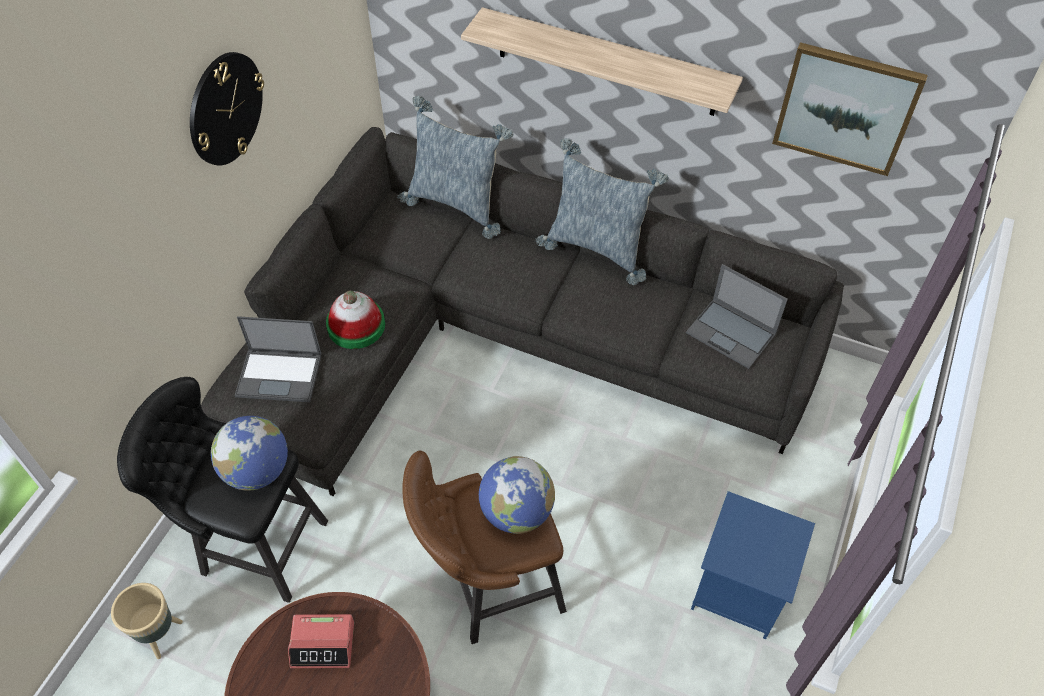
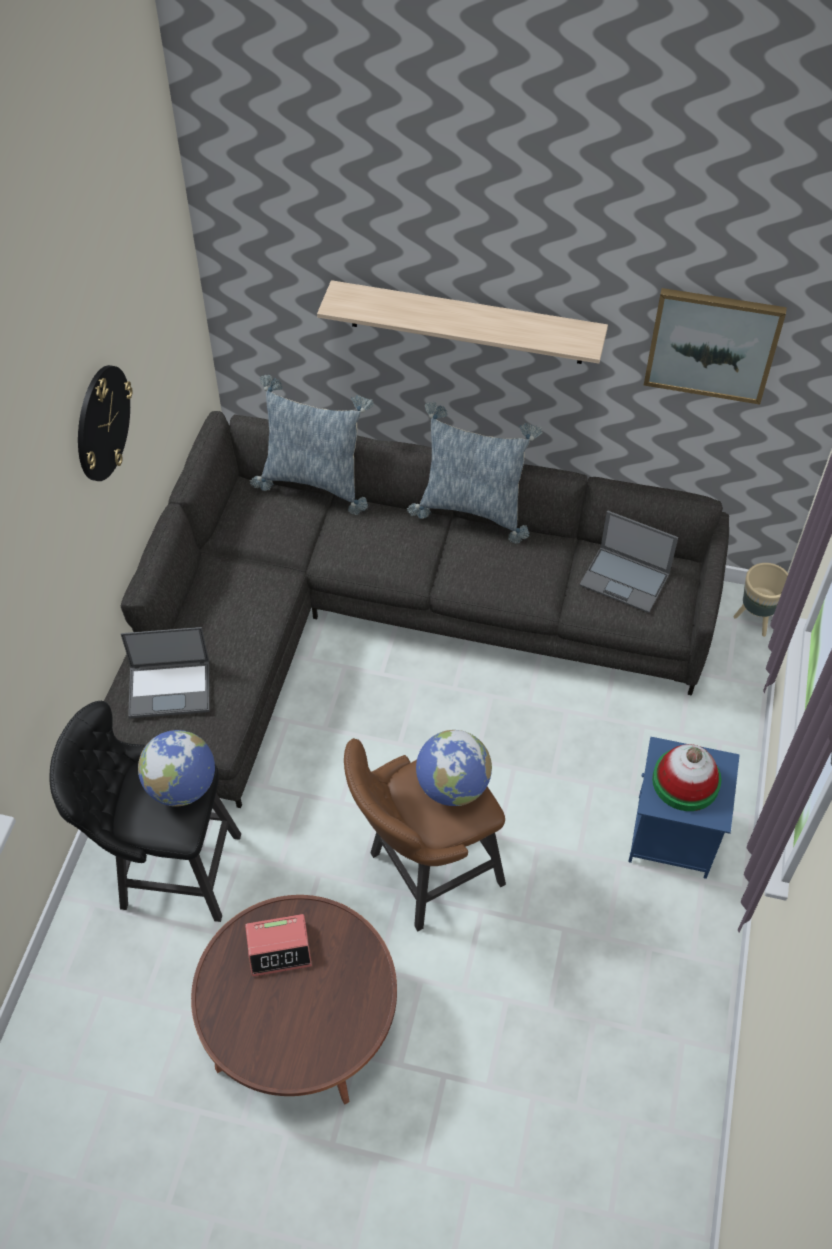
camera: 10 degrees left, 0 degrees up
beige planter [111,583,183,659] -> beige planter moved to [734,563,788,637]
hat [326,291,385,349] -> hat moved to [652,744,721,811]

